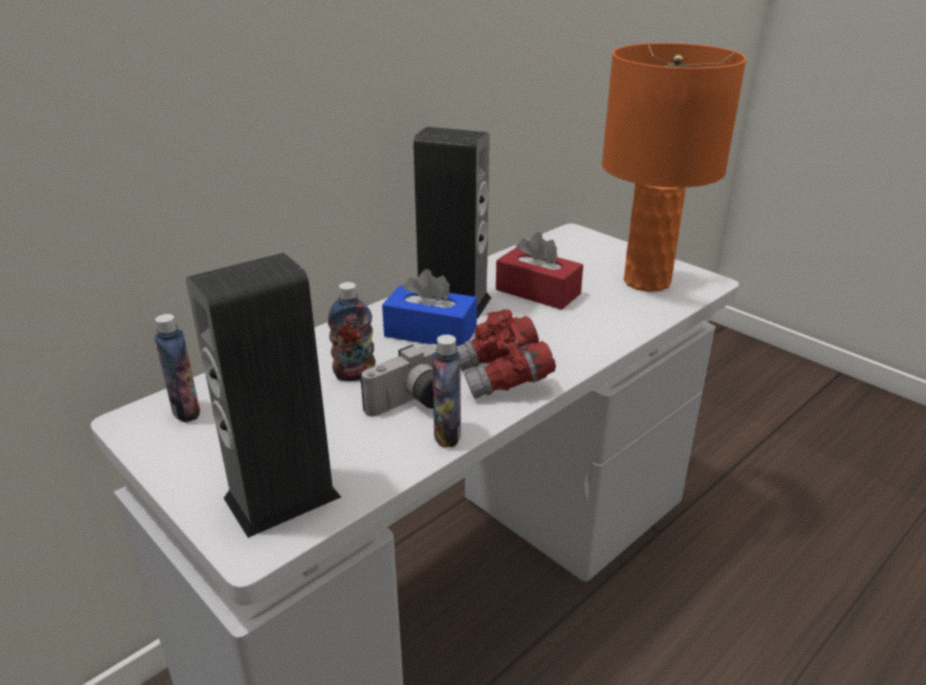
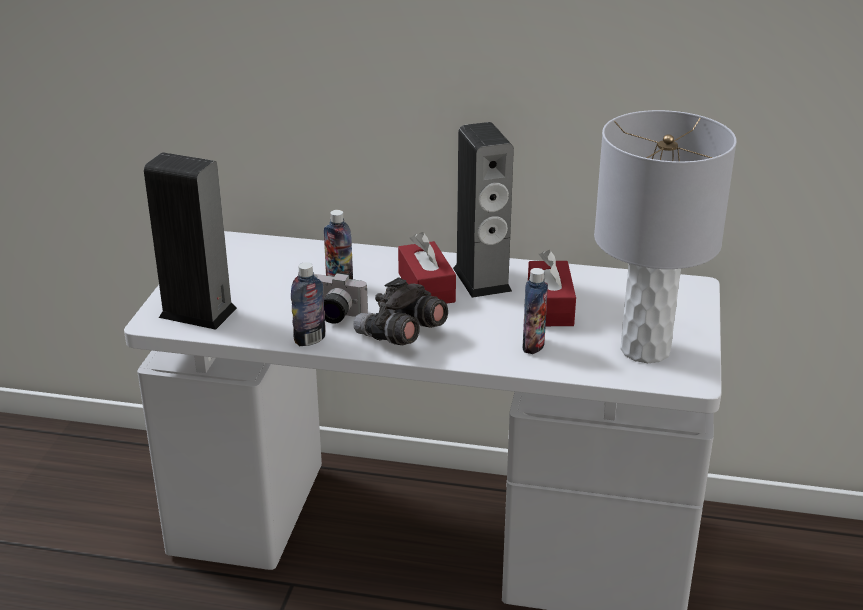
camera: 55 degrees right, 0 degrees up
bottle [154,314,200,423] -> bottle moved to [522,268,548,354]
blue tissue box [382,269,477,346] -> red tissue box [398,232,456,304]
red binoculars [456,309,556,399] -> grey binoculars [354,277,448,345]
orange table lamp [602,43,747,292] -> grey table lamp [594,110,737,363]

